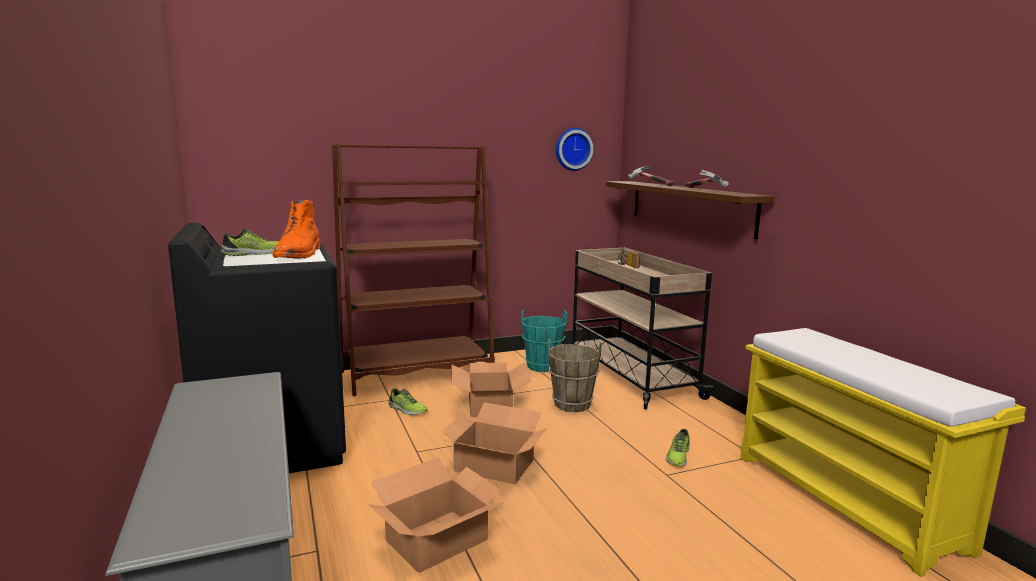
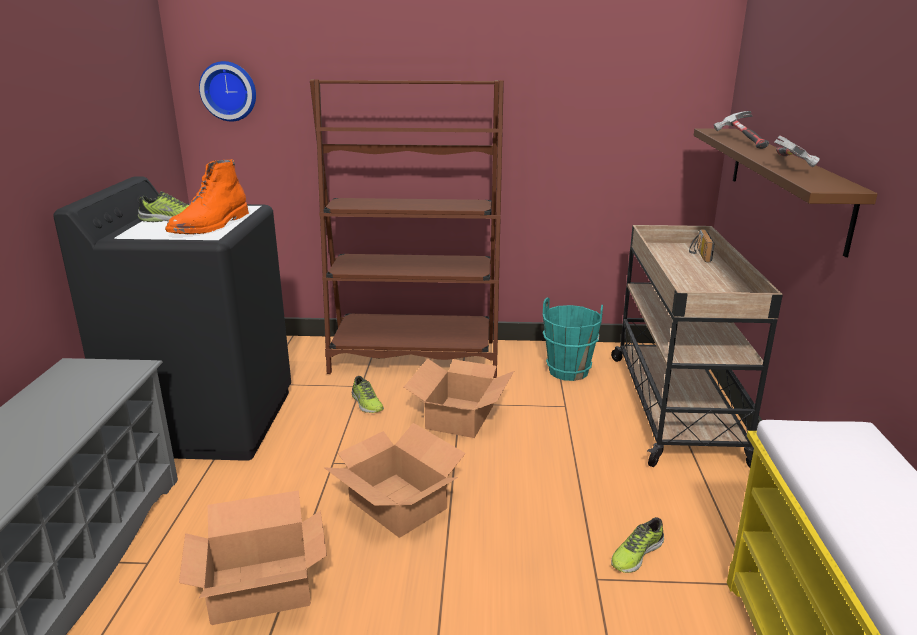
camera: 25 degrees right, 10 degrees up
brown bucket [548,339,602,412] -> none
wall clock [556,128,593,171] -> wall clock moved to [199,61,256,121]

